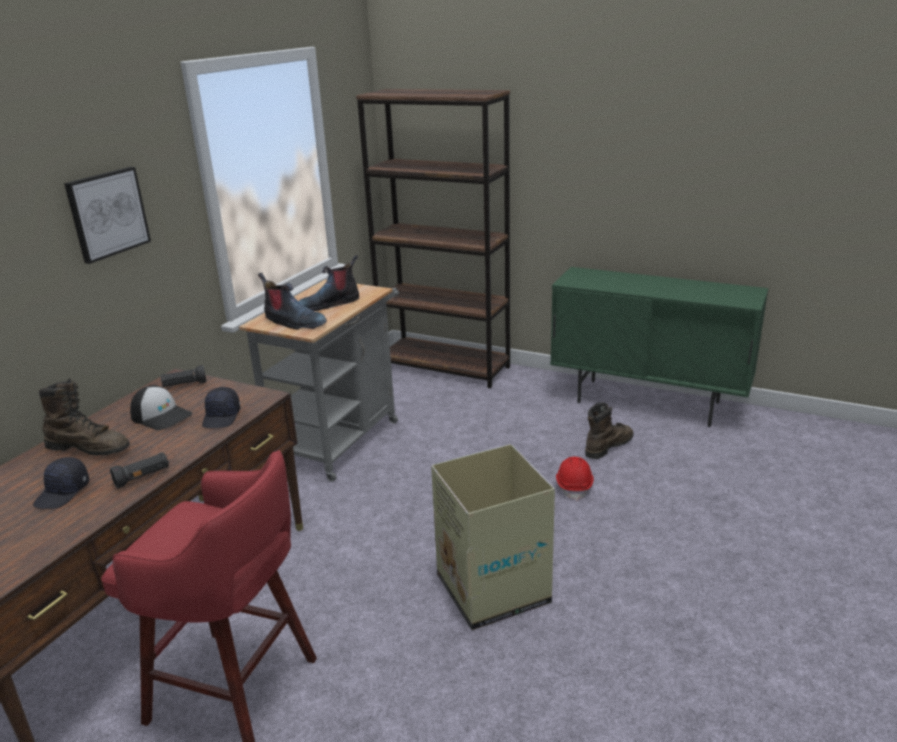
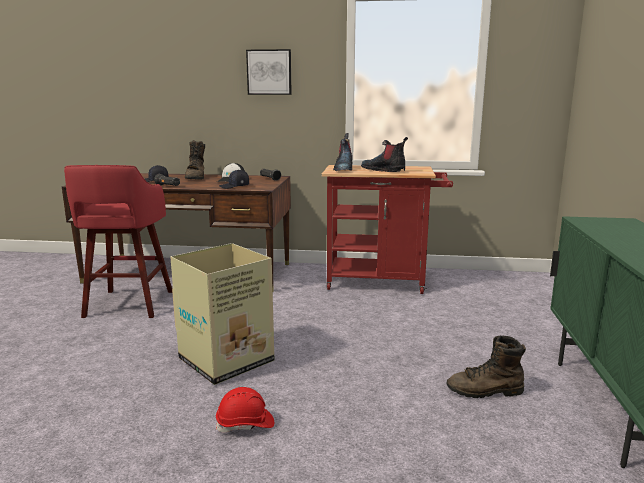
camera: 70 degrees right, 10 degrees down
grey cart [239,280,399,482] -> red cart [321,165,453,294]
brown bookcase [356,89,510,388] -> none
red hard hat [556,457,594,501] -> red hard hat moved to [216,387,274,433]
brown boot [585,402,634,459] -> brown boot turned 150 degrees clockwise [447,336,526,398]

